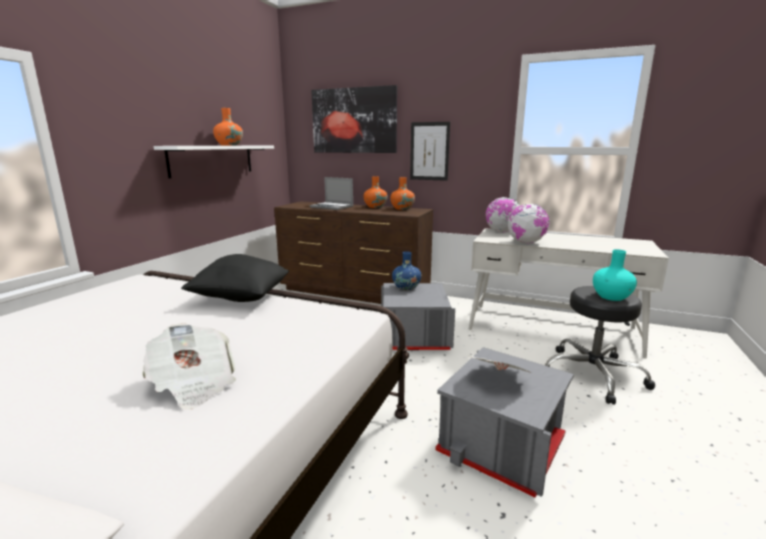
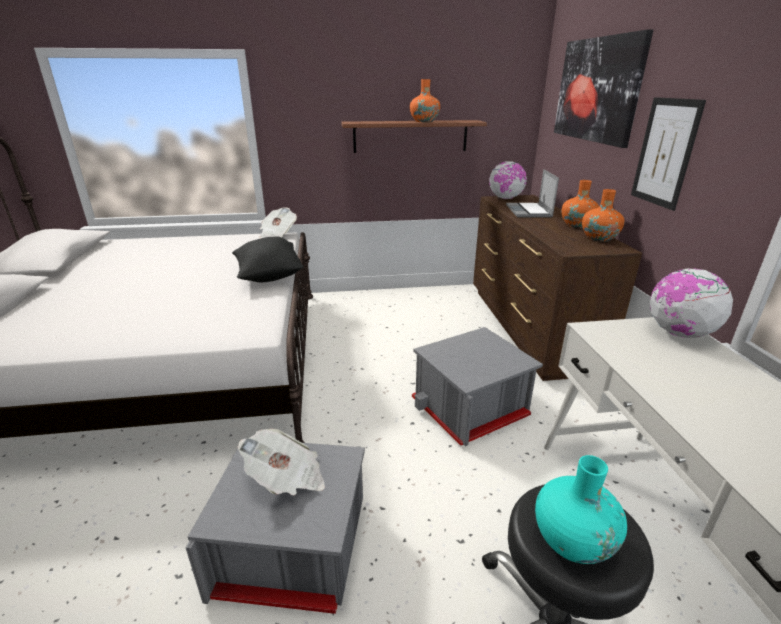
camera: 60 degrees right, 10 degrees up
newspaper [142,323,236,410] -> newspaper moved to [259,207,297,238]
white shelf [154,146,274,178] -> brown shelf [341,120,487,153]
blue vase [392,251,421,290] -> none
globe [508,204,549,243] -> globe moved to [489,161,527,199]

